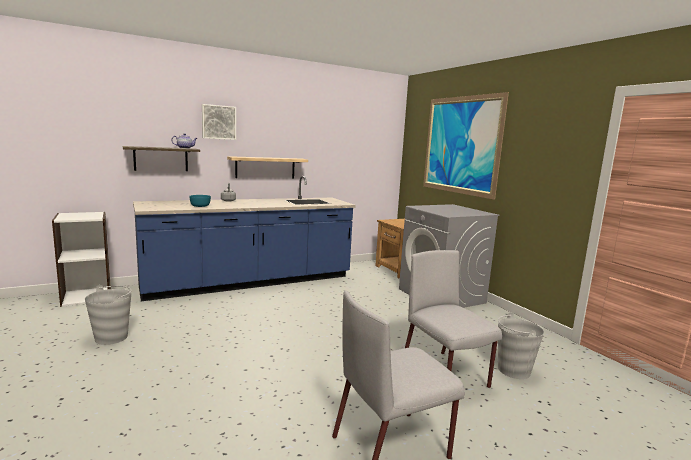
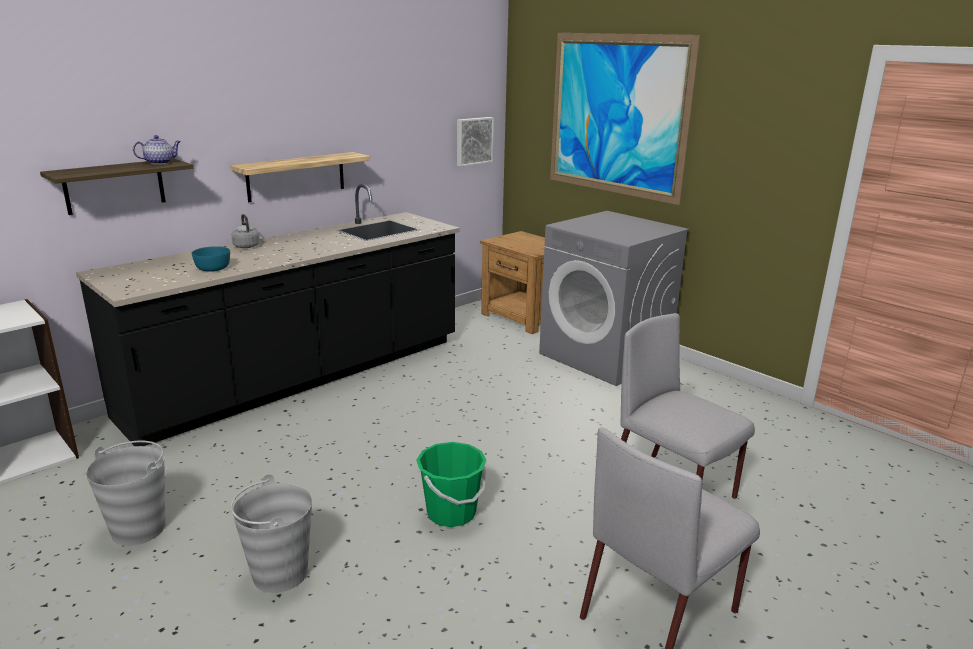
camera: 15 degrees left, 10 degrees up
blue counter [133,176,356,301] -> black counter [76,184,460,446]
picture [202,104,236,140] -> picture moved to [457,117,494,167]
grey bucket [498,312,544,379] -> grey bucket moved to [231,474,312,593]
none -> green bucket [416,442,487,527]

